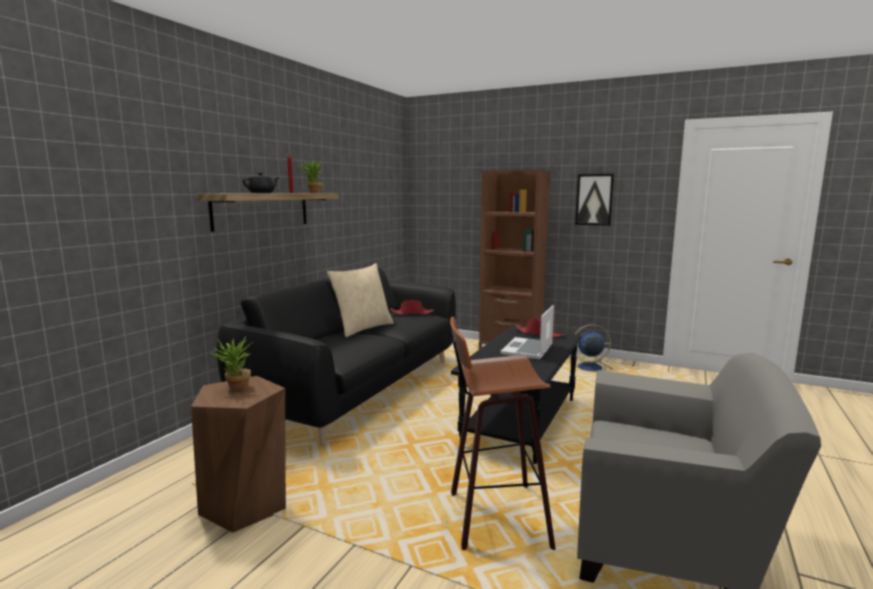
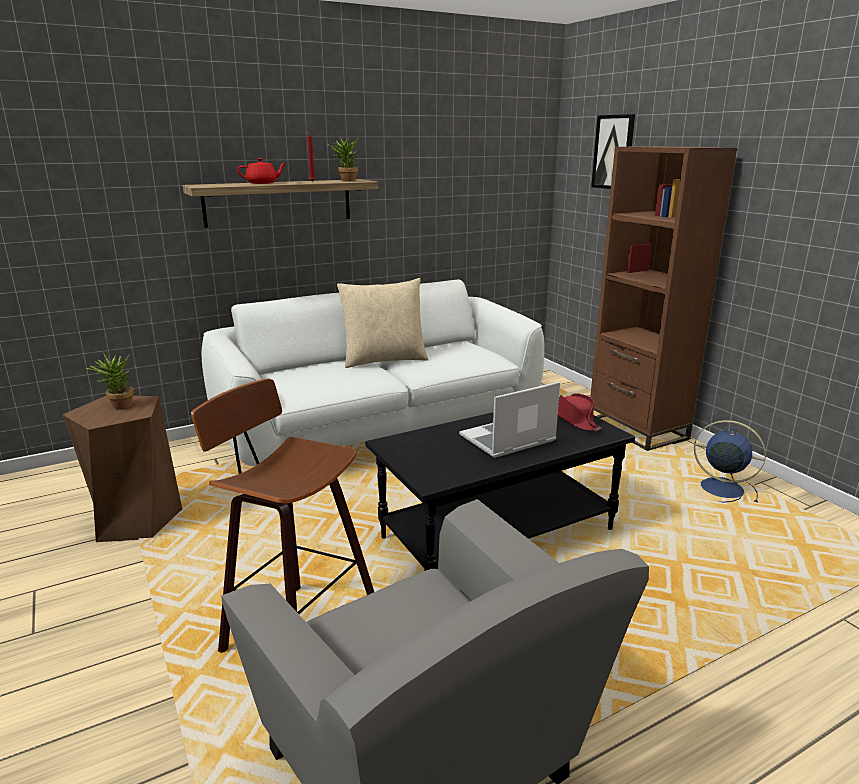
camera: 35 degrees right, 10 degrees up
black sofa [217,267,456,446] -> white sofa [202,280,544,466]
black teapot [243,172,280,193] -> red teapot [237,158,287,184]
red hat [390,300,434,315] -> none
picture [575,174,614,226] -> picture moved to [591,114,635,189]

